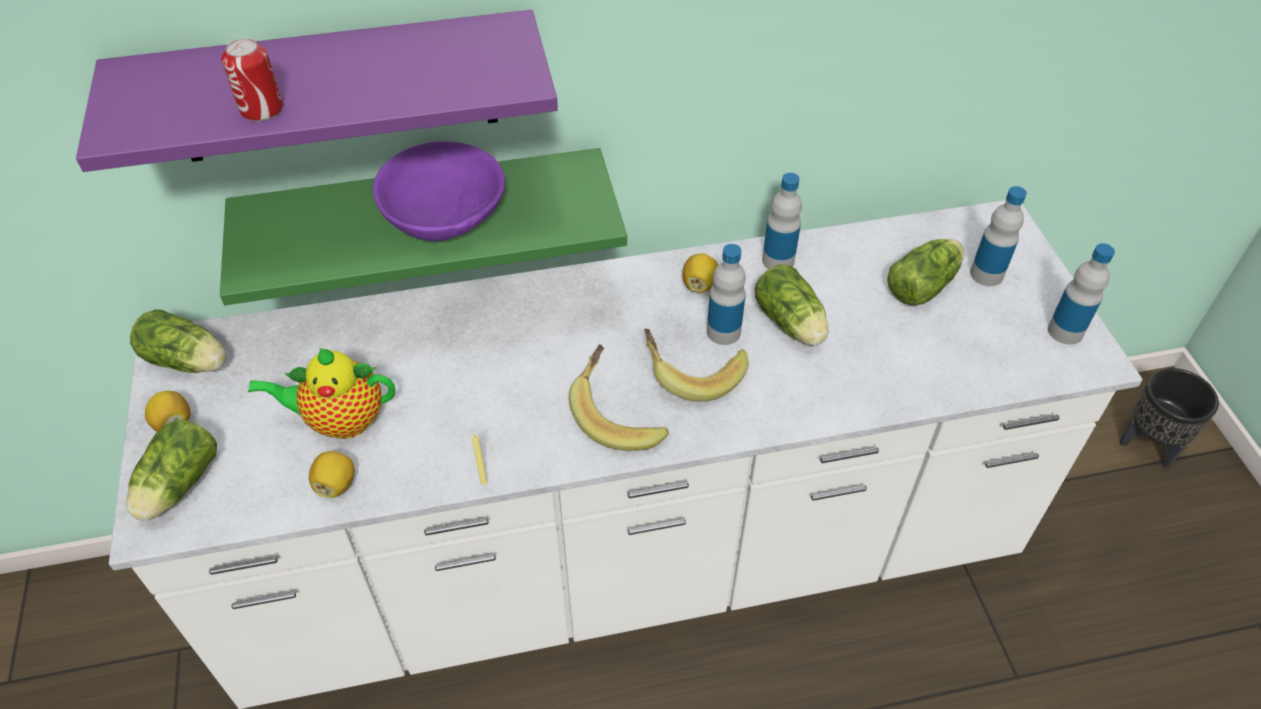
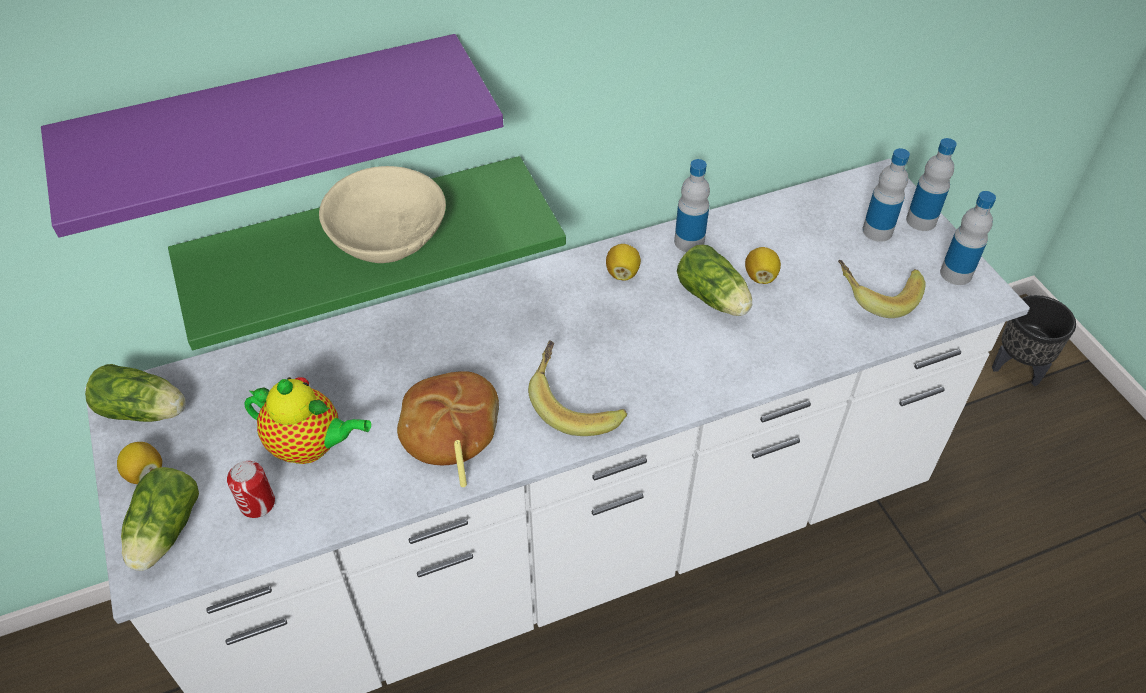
camera: 10 degrees left, 0 degrees up
can [222,38,283,121] -> can moved to [227,461,275,518]
teapot [248,348,395,439] -> teapot turned 150 degrees counterclockwise [245,377,371,464]
lemon [309,451,355,498] -> lemon moved to [745,247,781,284]
purple bowl [373,141,505,241] -> beige bowl [319,166,446,263]
banana [644,329,749,402] -> banana moved to [838,260,926,318]
bottle [707,244,746,345] -> bottle moved to [906,138,957,231]
lettuce [887,239,964,305] -> none
none -> bread [397,371,499,465]

